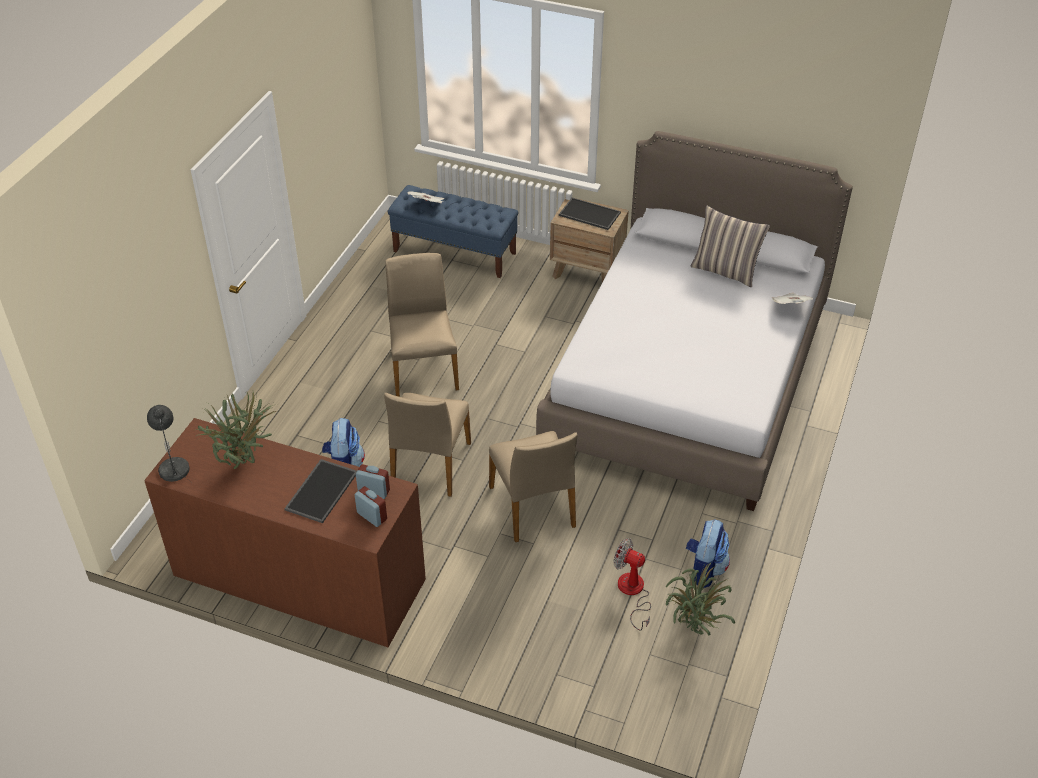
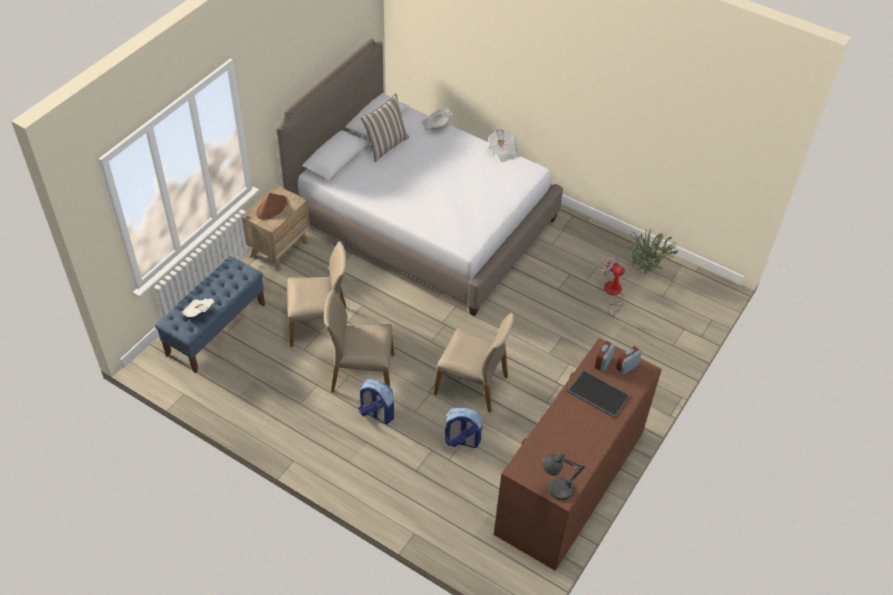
camera: 80 degrees left, 5 degrees up
potted plant [196,392,276,469] -> none
beige chair [489,431,577,542] -> beige chair moved to [287,241,347,347]
tray [559,198,621,230] -> brown hat [256,193,287,220]
fan [614,538,651,631] -> fan turned 90 degrees clockwise [603,256,625,317]
backpack [686,519,730,588] -> backpack moved to [358,379,394,424]
none -> newspaper [489,128,517,163]

